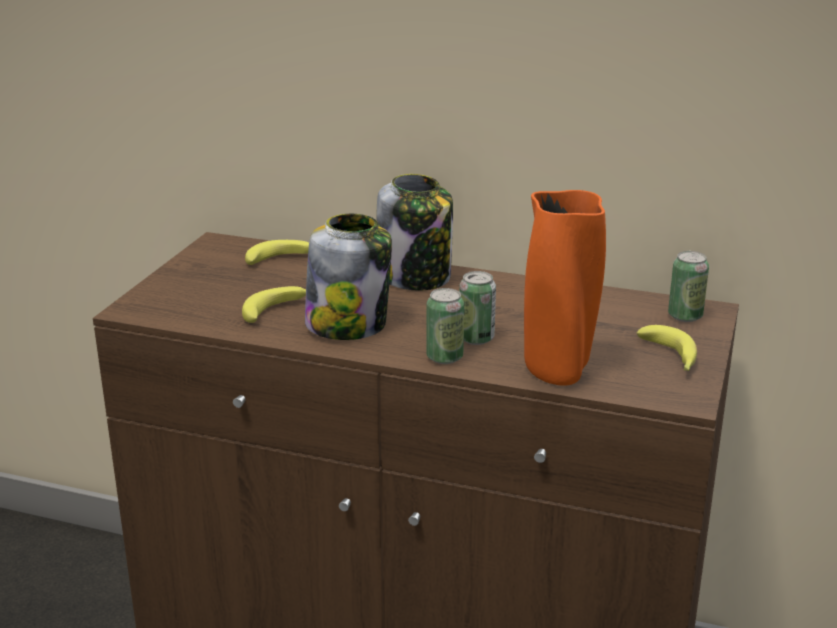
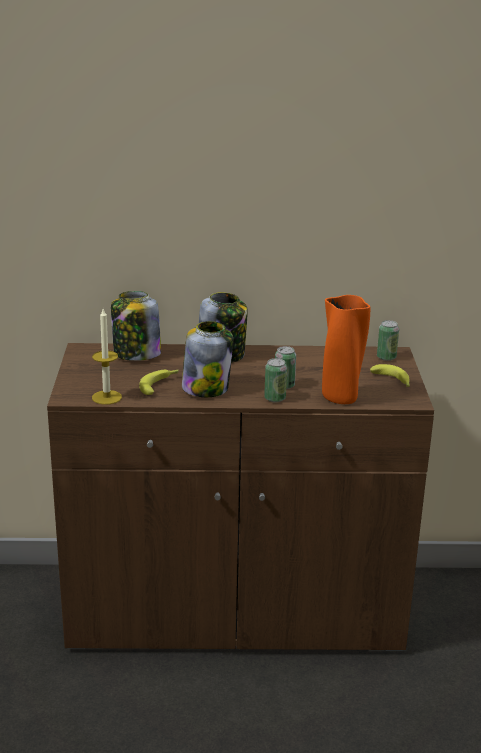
camera: 20 degrees left, 0 degrees up
banana [245,240,309,265] -> jar [111,291,161,361]
none -> candle [92,309,122,405]

